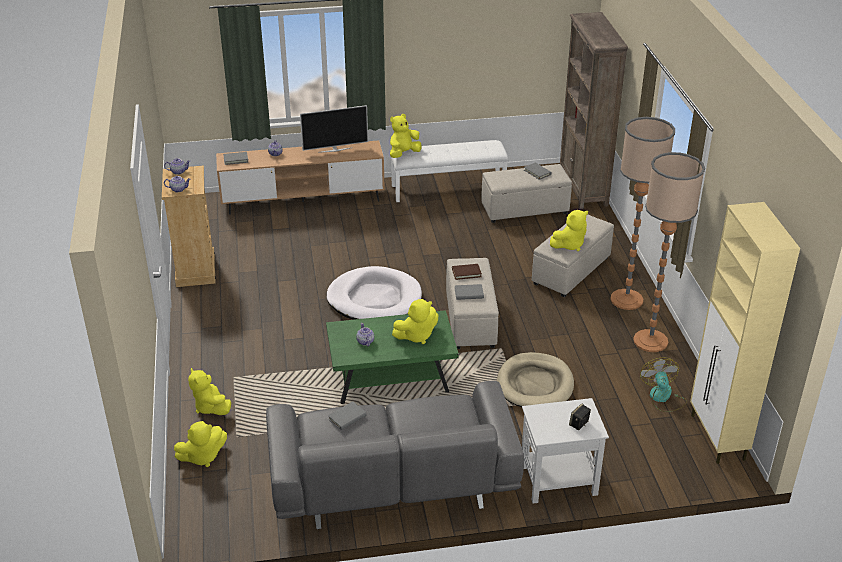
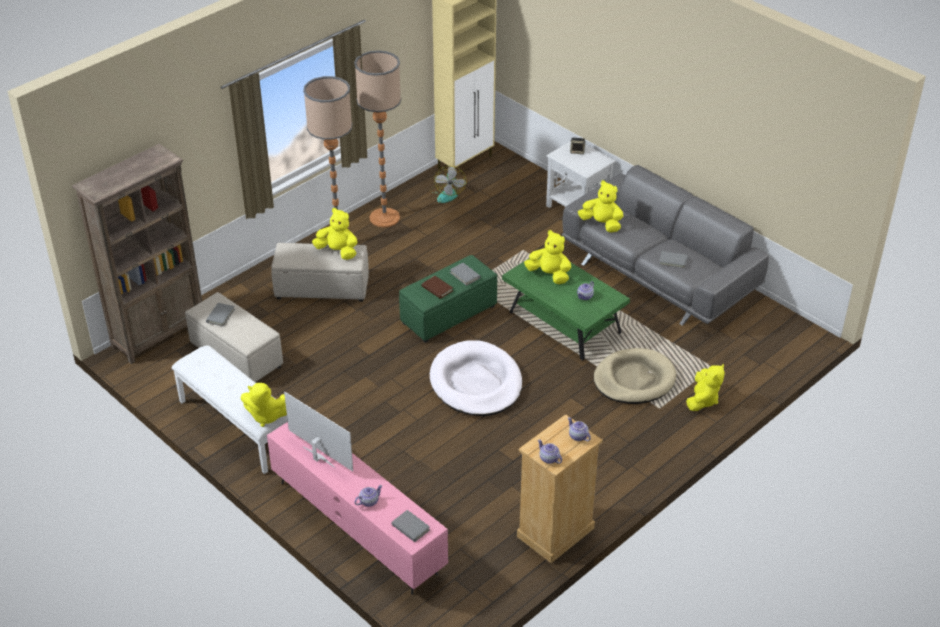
camera: 125 degrees left, 5 degrees up
yellow plush toy [174,421,227,467] -> yellow plush toy moved to [578,180,623,233]
brown tv stand [216,140,385,215] -> pink tv stand [267,422,448,595]
beige ottoman [446,258,499,349] -> green ottoman [399,255,497,343]
beige dog bed [497,352,574,407] -> beige dog bed moved to [594,348,676,404]
fan [640,357,687,412] -> fan turned 45 degrees counterclockwise [430,166,467,203]

